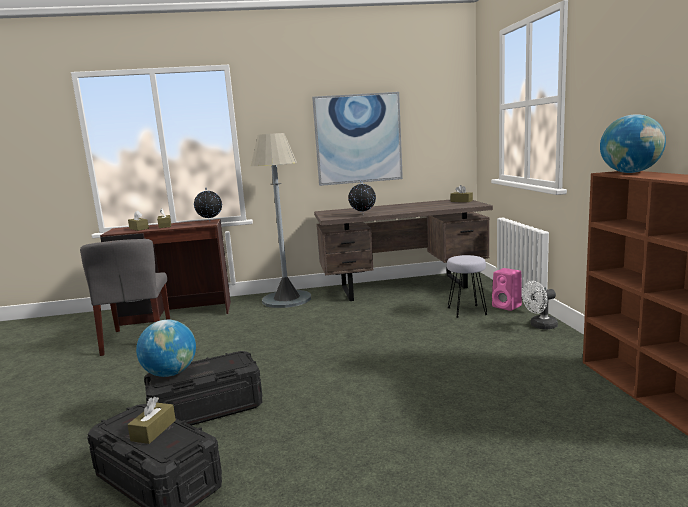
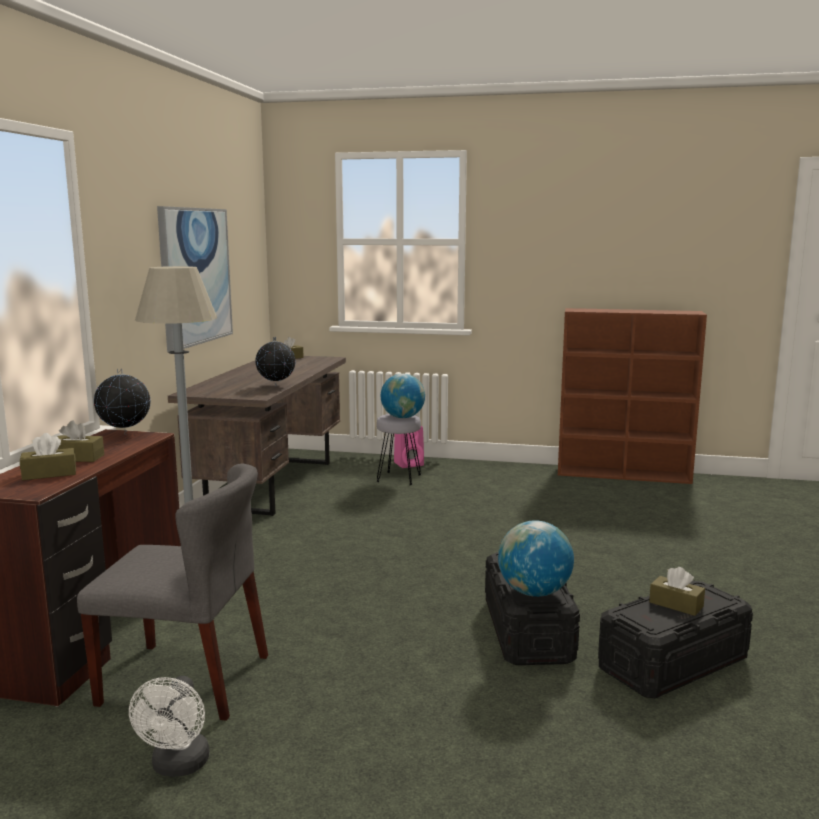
camera: 70 degrees left, 0 degrees up
white fan [522,281,558,330] -> white fan moved to [129,676,209,777]
globe [600,114,666,173] -> globe moved to [381,374,425,418]

